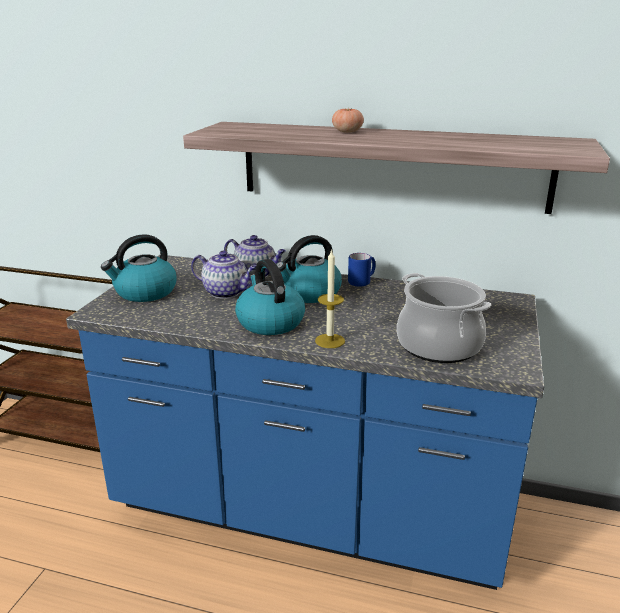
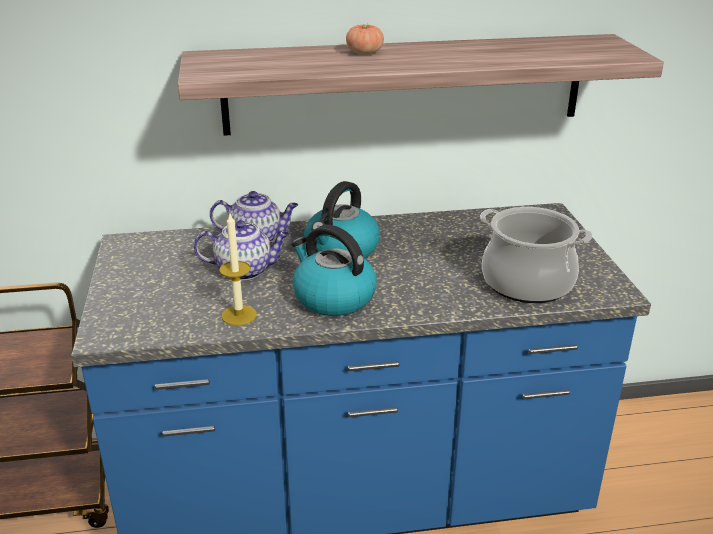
camera: 25 degrees left, 5 degrees up
kettle [101,234,177,302] -> none
candle [315,249,345,348] -> candle moved to [219,214,257,325]
blue mug [348,253,376,287] -> none

